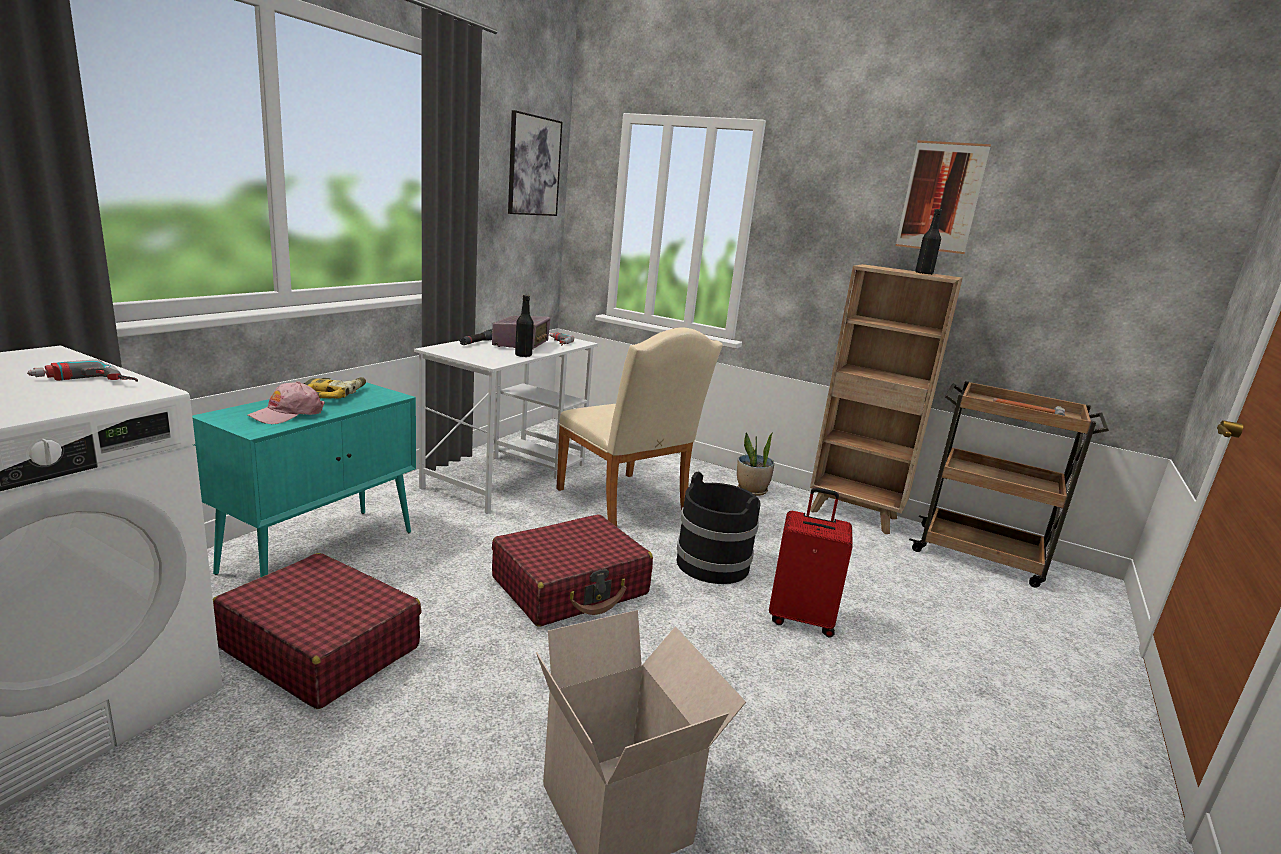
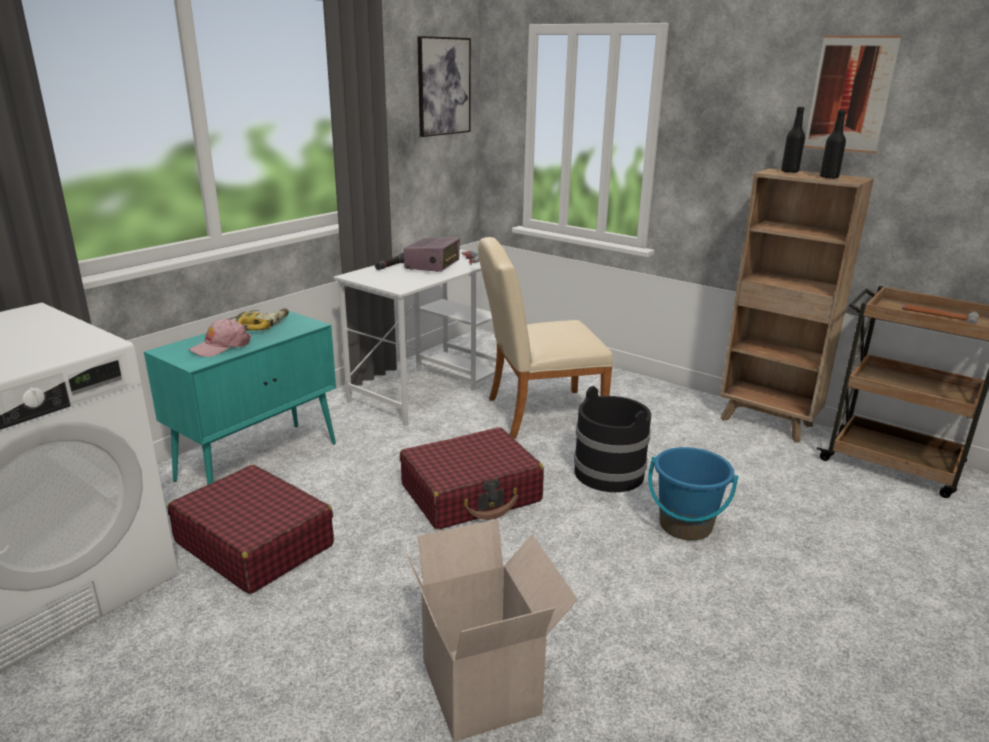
camera: 10 degrees right, 5 degrees up
power drill [27,359,138,382] -> none
black bottle [515,295,534,357] -> black bottle moved to [781,107,805,173]
beige chair [556,327,723,527] -> beige chair turned 105 degrees clockwise [477,237,613,439]
potted plant [737,432,774,496] -> none
red suitcase [769,488,853,638] -> blue bucket [648,447,739,540]

